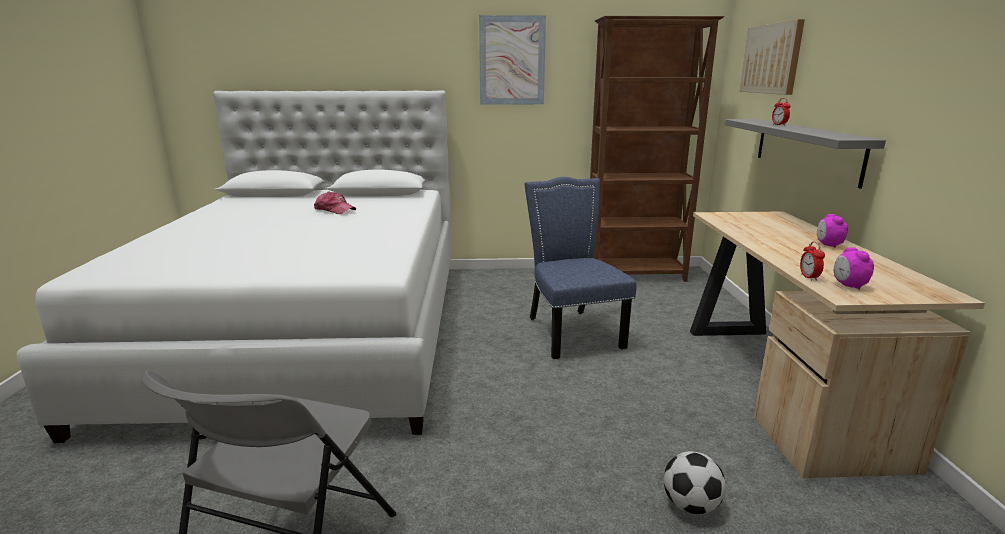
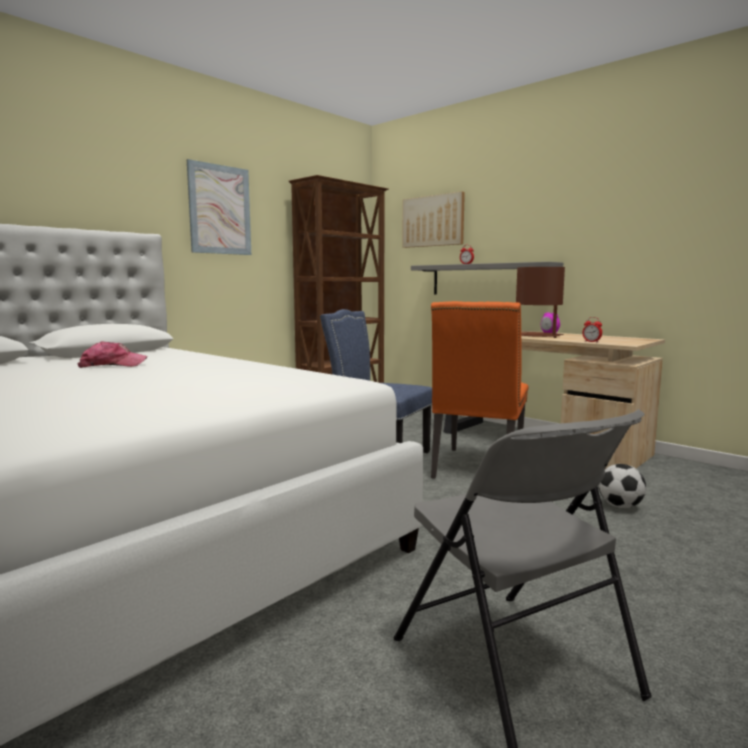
camera: 45 degrees left, 10 degrees down
alarm clock [834,247,874,290] -> none
none -> orange chair [431,301,529,478]
none -> brown table lamp [516,267,565,338]

